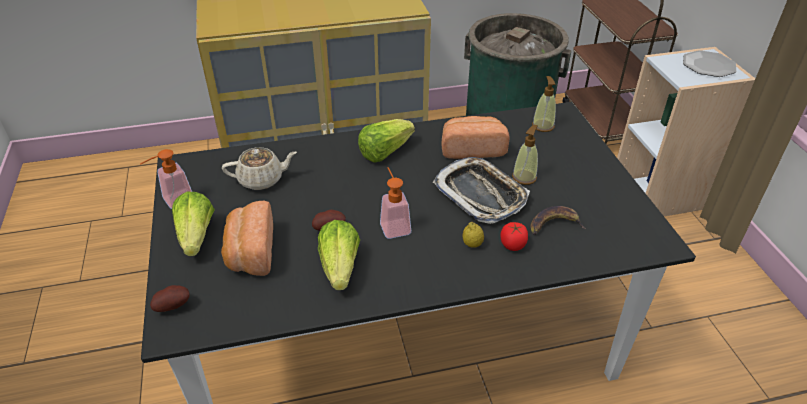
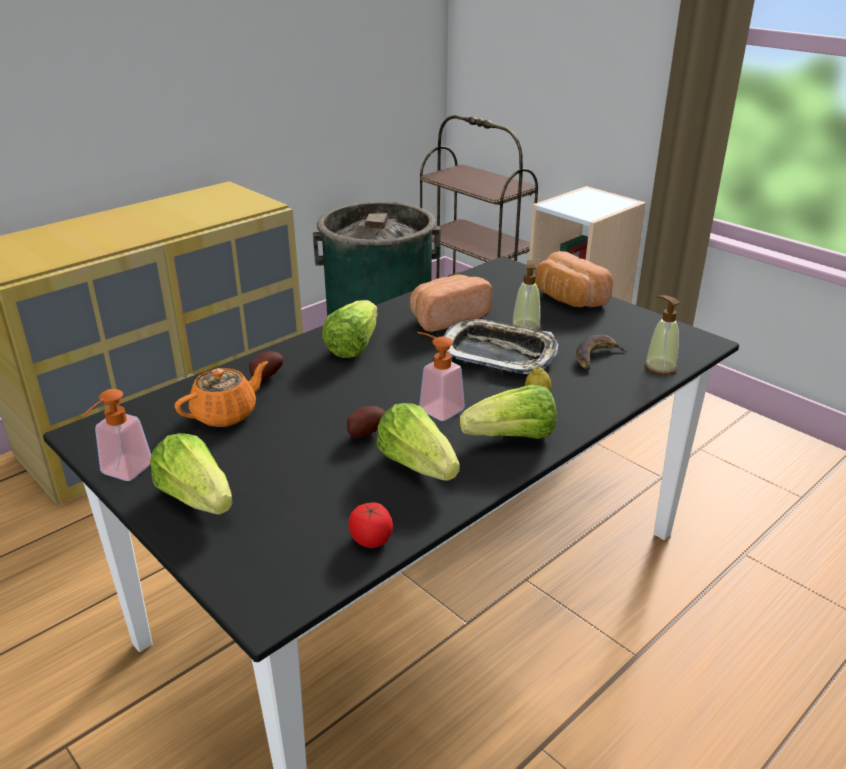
camera: 30 degrees left, 10 degrees down
potato [150,285,190,312] -> potato moved to [249,351,284,380]
bread [221,201,273,276] -> bread moved to [535,251,613,307]
beige teapot [222,147,297,190] -> orange teapot [174,361,268,427]
tomato [500,222,528,251] -> tomato moved to [348,503,393,548]
soap dispenser [532,76,556,132] -> soap dispenser moved to [644,295,680,375]
plate [683,50,736,77] -> none
none -> lettuce [460,385,557,439]

